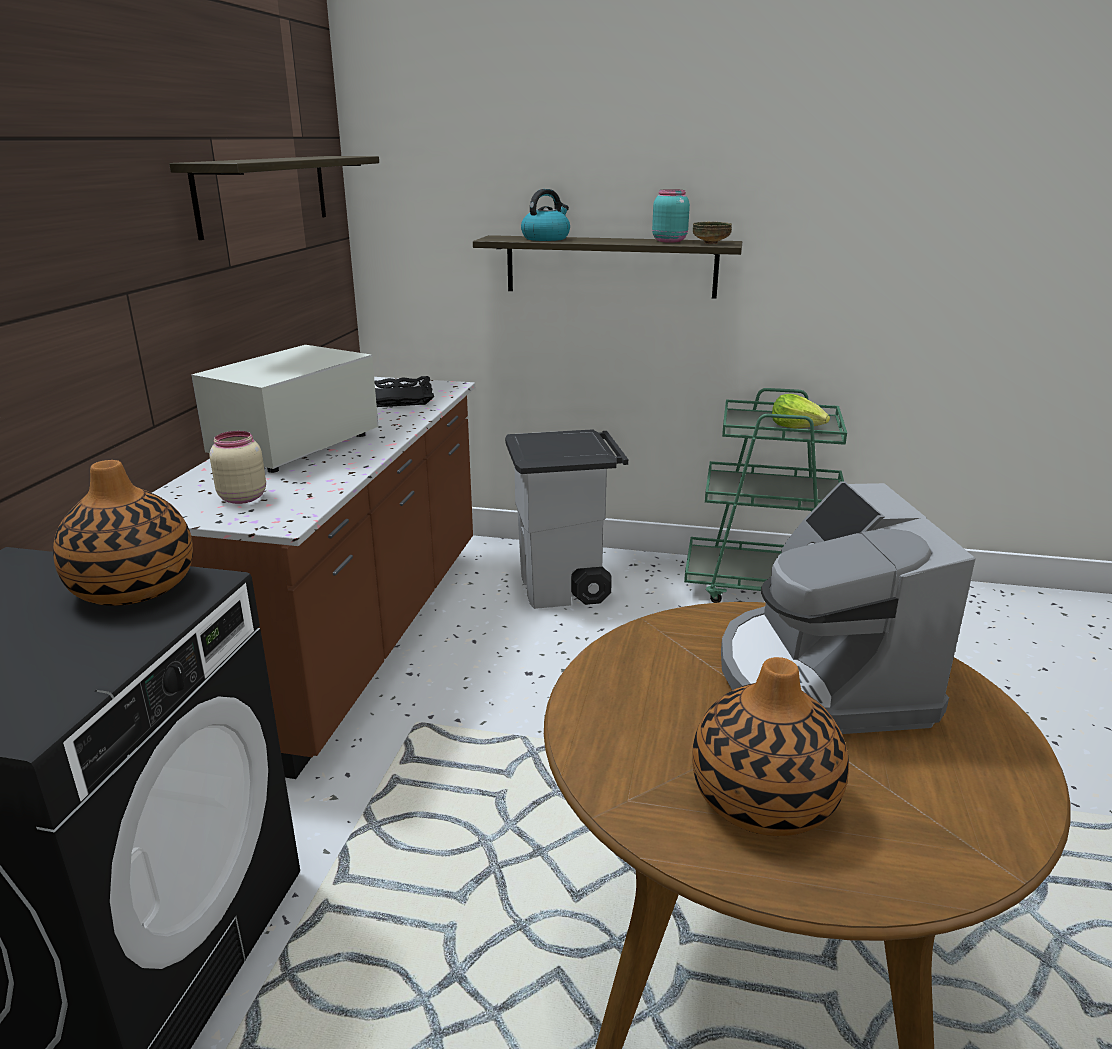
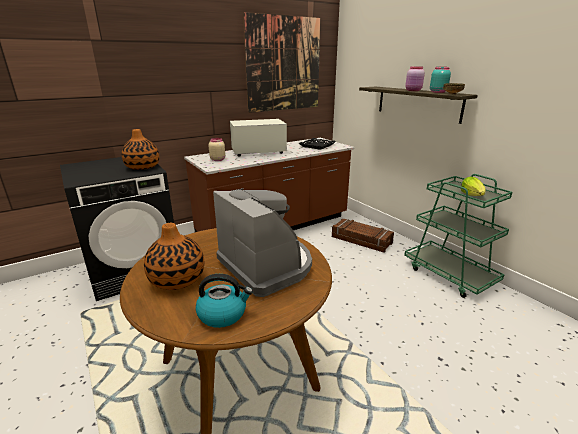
camera: 45 degrees right, 0 degrees up
shelf [169,156,379,240] -> picture [243,12,321,113]
grey trash can [505,429,628,609] -> crate [332,219,394,253]
kettle [521,189,570,241] -> kettle moved to [196,274,253,328]
coffee machine [721,481,976,734] -> coffee machine turned 105 degrees clockwise [213,190,312,297]
none -> pink jar [405,66,425,91]

